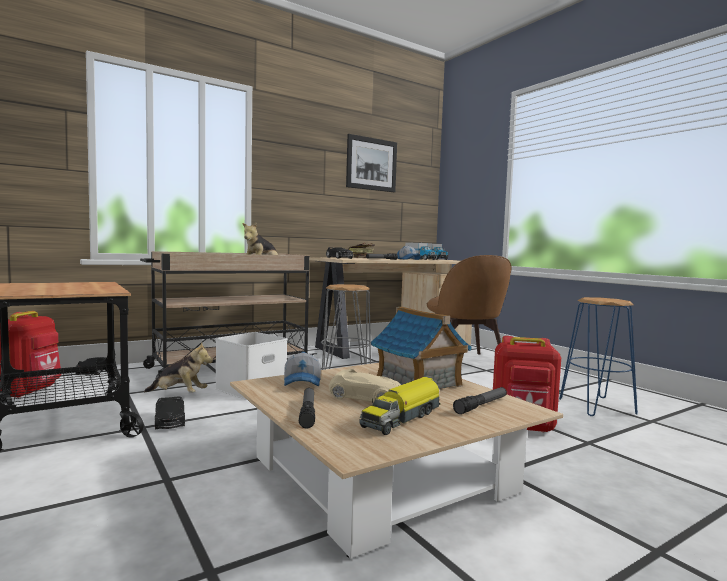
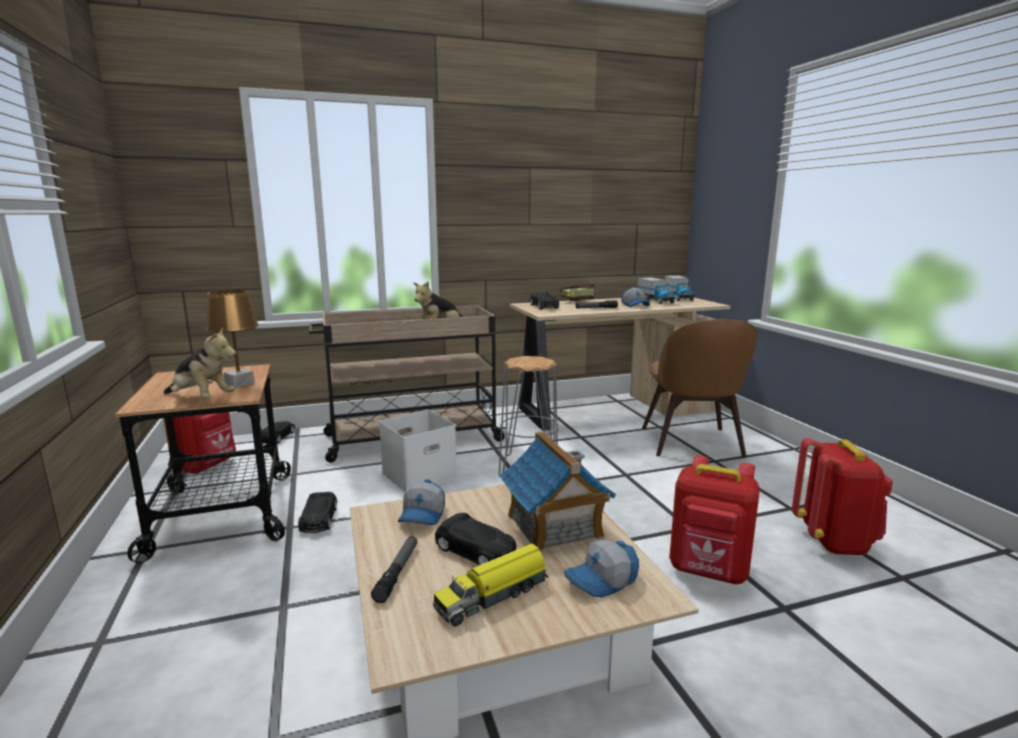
camera: 15 degrees right, 10 degrees up
plush toy [144,342,213,393] -> plush toy moved to [164,327,236,398]
beige toy car [329,369,401,402] -> black toy car [435,513,516,565]
picture [346,134,397,192] -> none
flashlight [453,387,507,414] -> cap [564,540,639,598]
blue stool [559,297,638,416] -> red backpack [792,438,893,555]
none -> brown table lamp [205,290,259,388]

